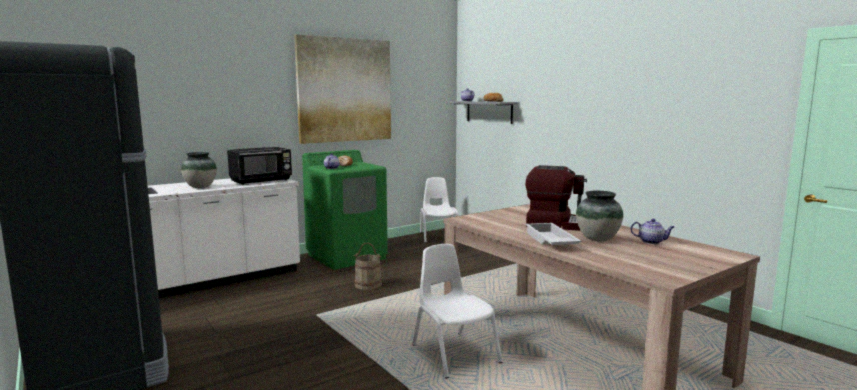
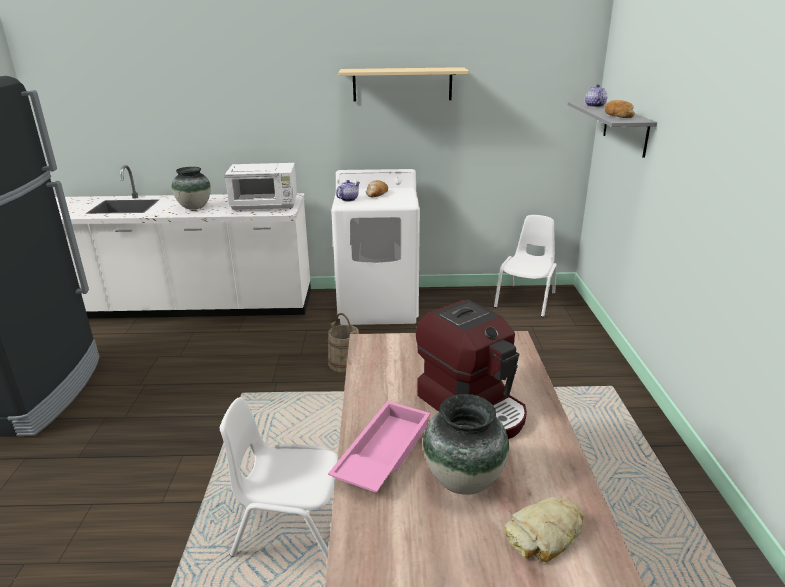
camera: 35 degrees right, 15 degrees up
black microwave [227,147,292,185] -> white microwave [225,163,297,211]
picture [294,34,391,144] -> beige shelf [338,67,469,102]
green washing machine [302,150,388,270] -> white washing machine [331,169,420,325]
white chair [412,244,502,379] -> white chair turned 90 degrees counterclockwise [220,397,338,561]
white tray [526,223,581,245] -> pink tray [328,401,431,493]
teapot [631,219,674,244] -> bread [505,497,584,562]

